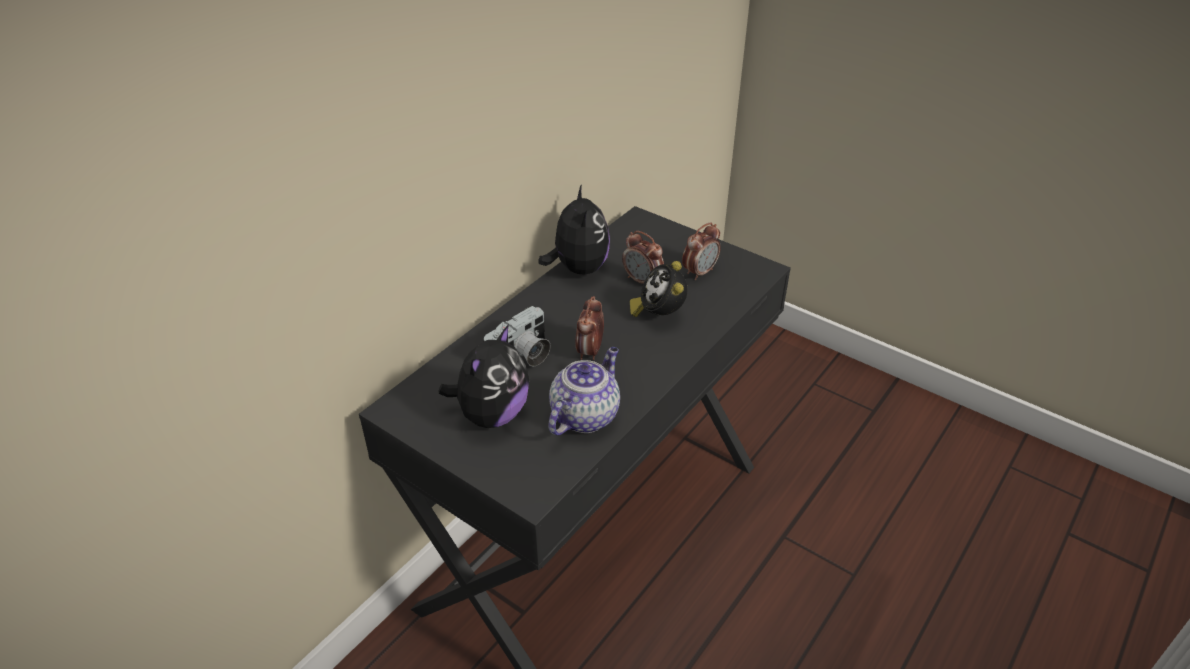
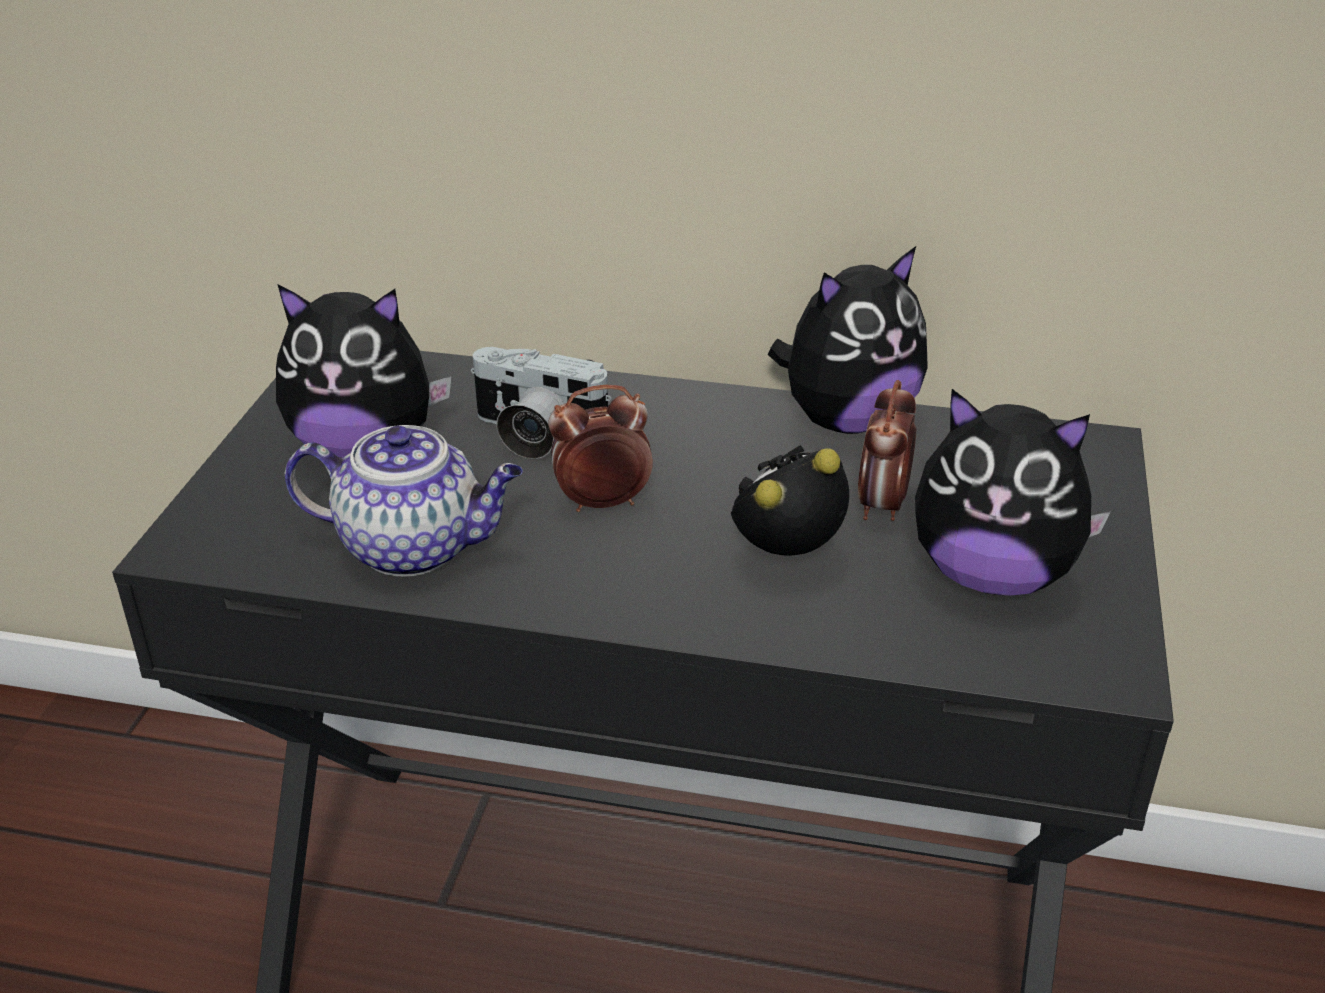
camera: 65 degrees right, 5 degrees down
alarm clock [682,222,721,280] -> plush toy [915,389,1111,596]

